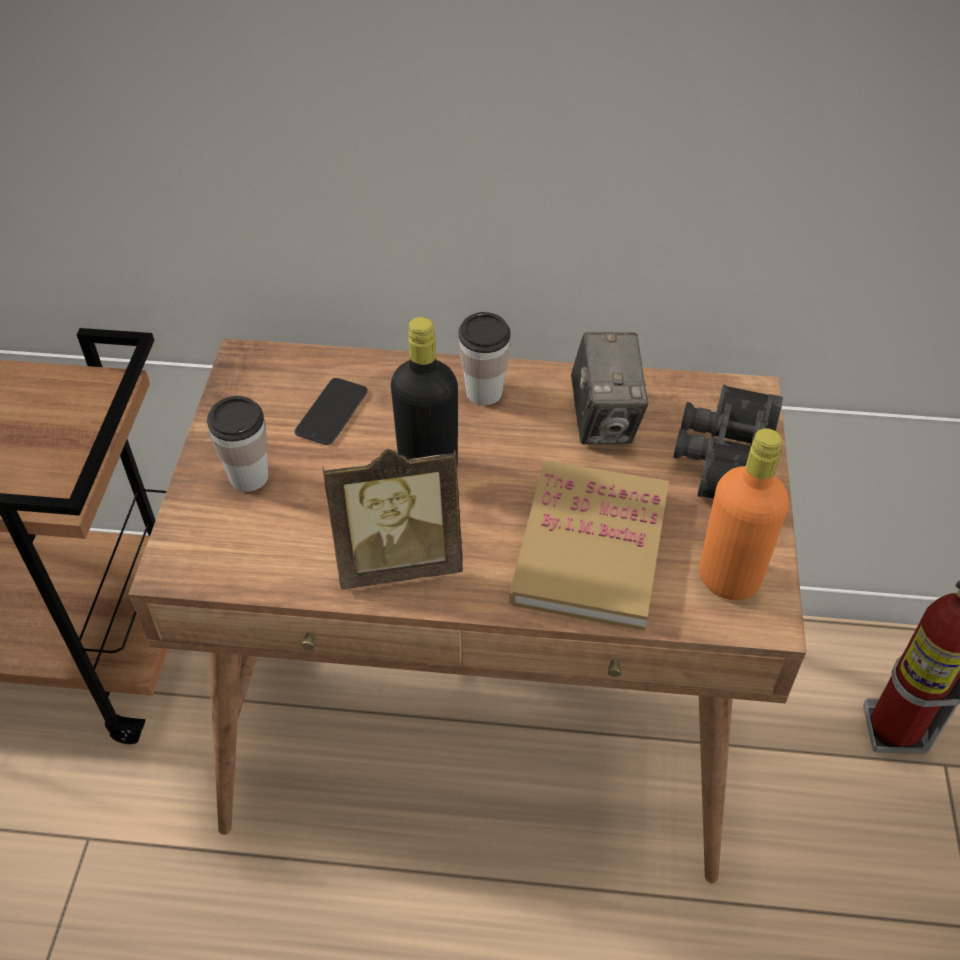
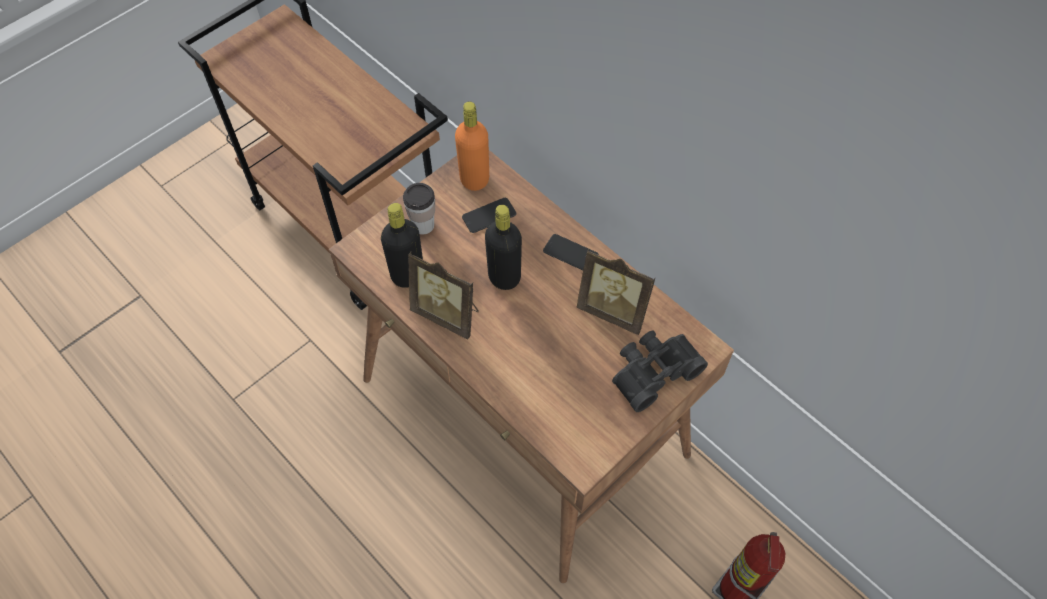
camera: 40 degrees right, 10 degrees up
cup [458,312,511,405] -> phone [543,234,599,270]
book [509,460,669,630] -> none
camera [571,332,649,444] -> picture frame [576,249,656,335]
orange bottle [699,428,789,600] -> orange bottle moved to [455,101,489,191]
none -> black bottle [381,203,423,288]

